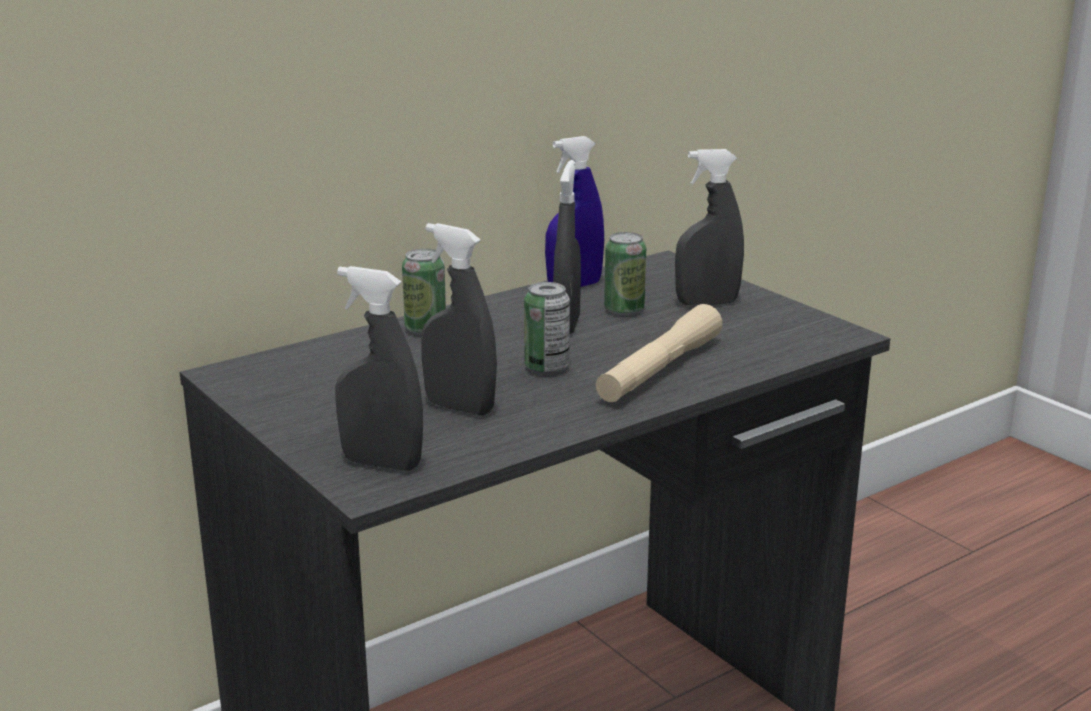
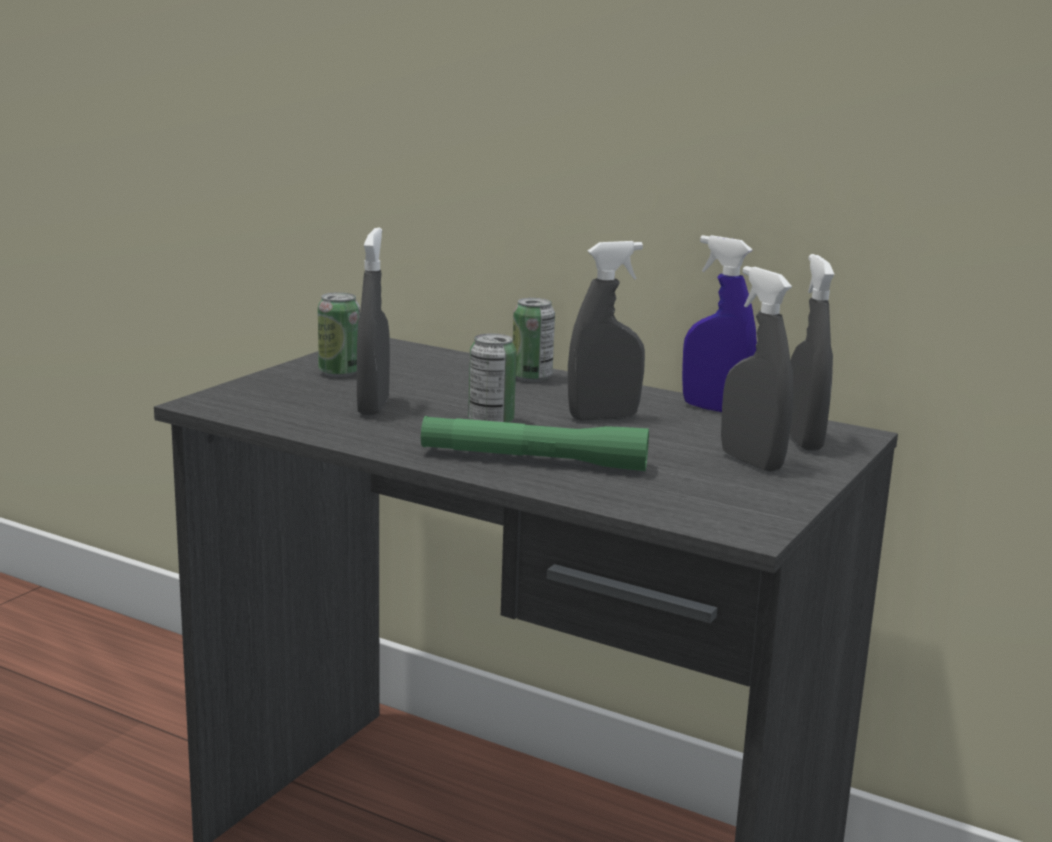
camera: 65 degrees right, 5 degrees down
grey spray bottle [335,266,423,471] -> grey spray bottle moved to [790,254,835,451]
beige flashlight [596,304,723,402] -> green flashlight [421,416,649,471]
can [604,232,646,315] -> can moved to [318,293,360,377]

